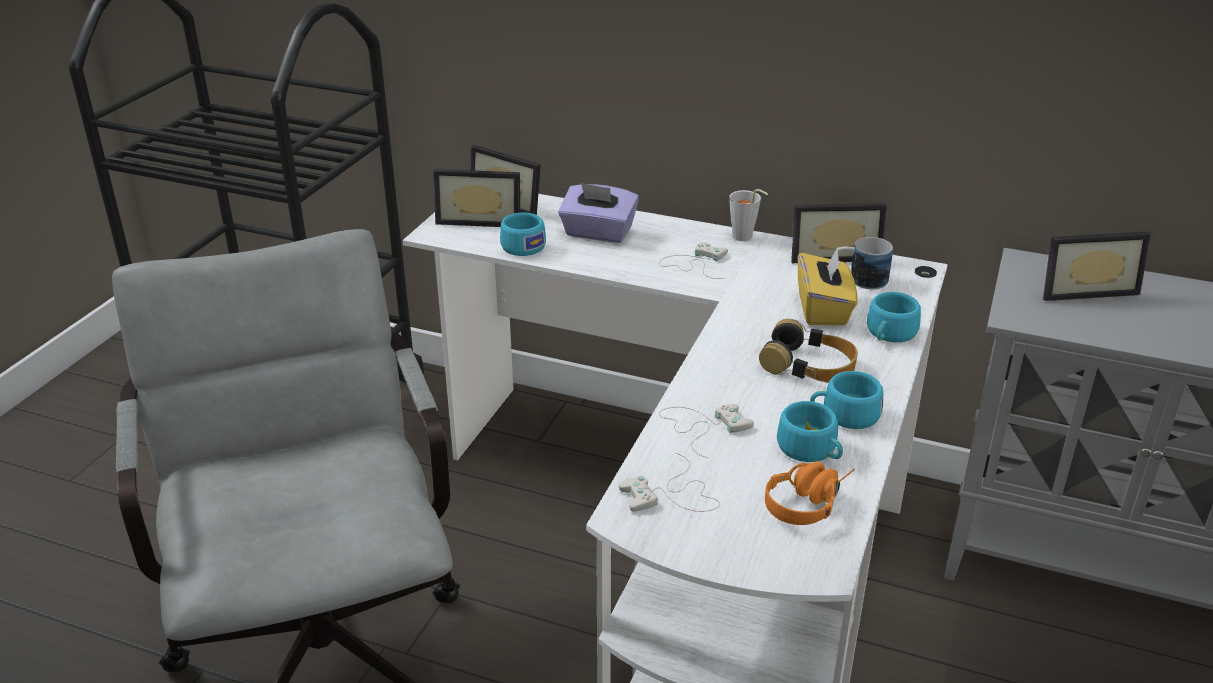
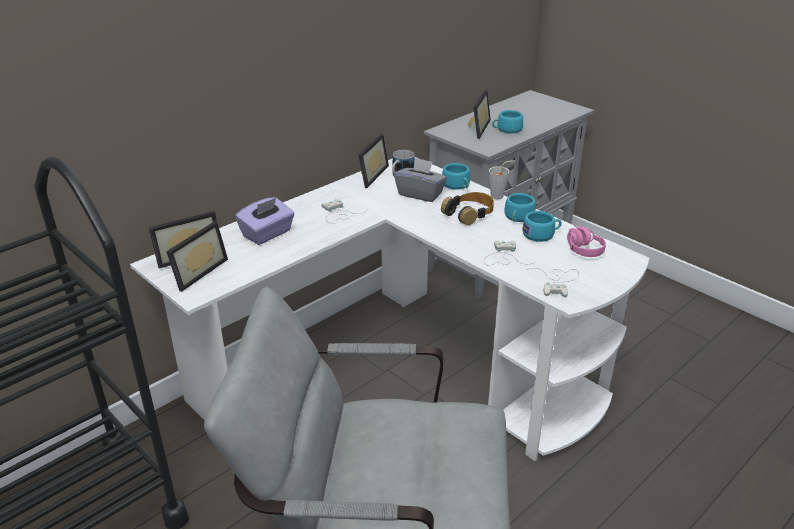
camera: 65 degrees left, 0 degrees up
turquoise cup [500,212,546,256] -> turquoise cup moved to [492,110,523,133]
grey cup [729,189,768,241] -> grey cup moved to [489,160,515,199]
orange headphones [765,461,855,525] -> pink headphones [567,225,606,257]
yellow tissue box [798,247,857,325] -> grey tissue box [394,158,447,202]

